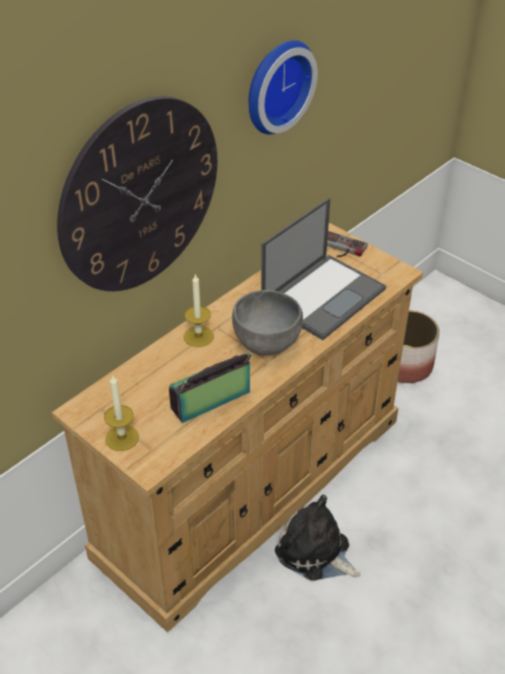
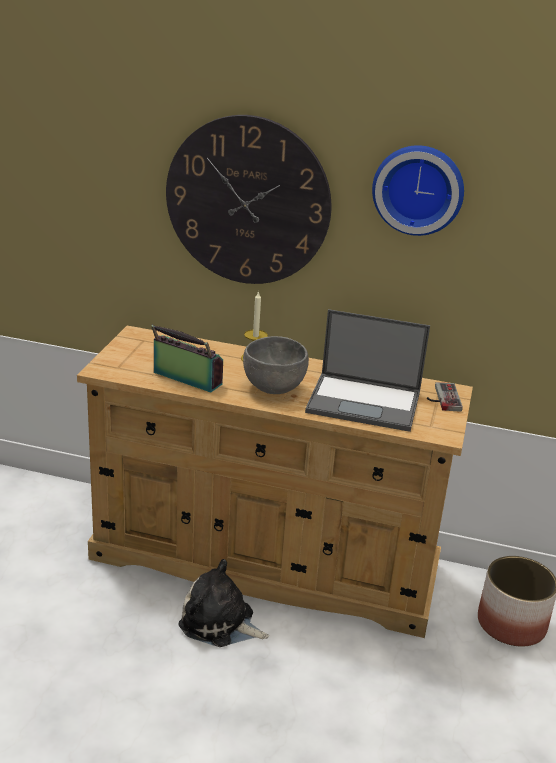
camera: 60 degrees right, 15 degrees down
candle [104,374,139,451] -> none
plush toy [275,495,361,581] -> plush toy turned 75 degrees counterclockwise [179,559,269,647]

